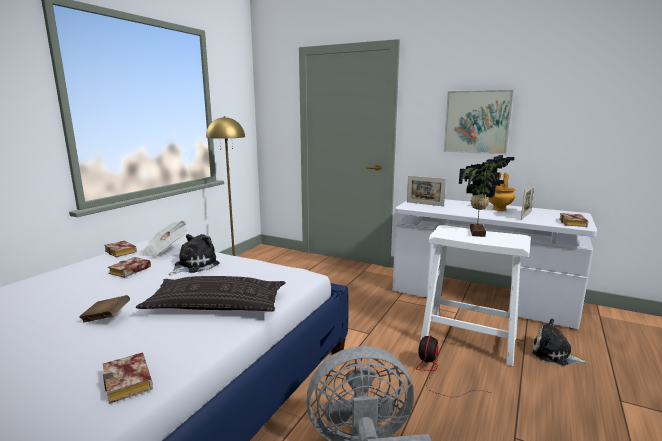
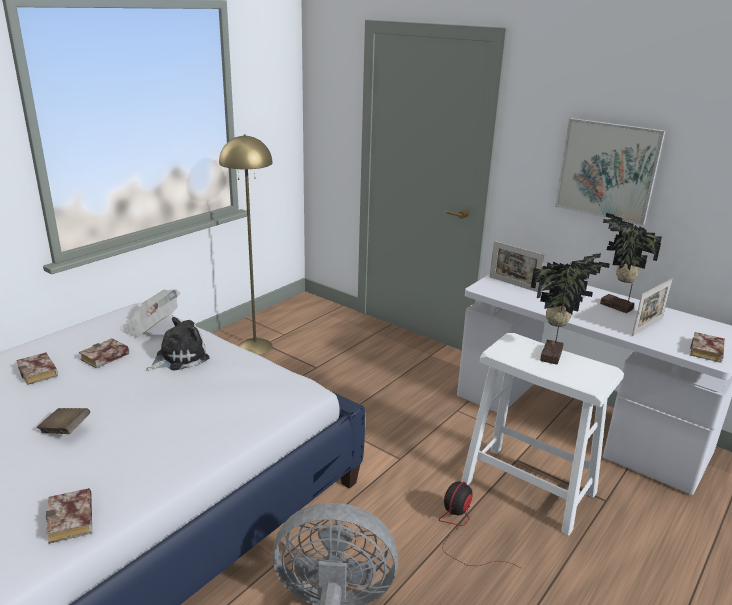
camera: 10 degrees right, 10 degrees up
book [104,241,137,257] -> book moved to [16,353,58,385]
pillow [136,276,286,312] -> none
brown vase [489,172,516,211] -> potted plant [600,213,662,313]
plush toy [532,319,588,366] -> none

